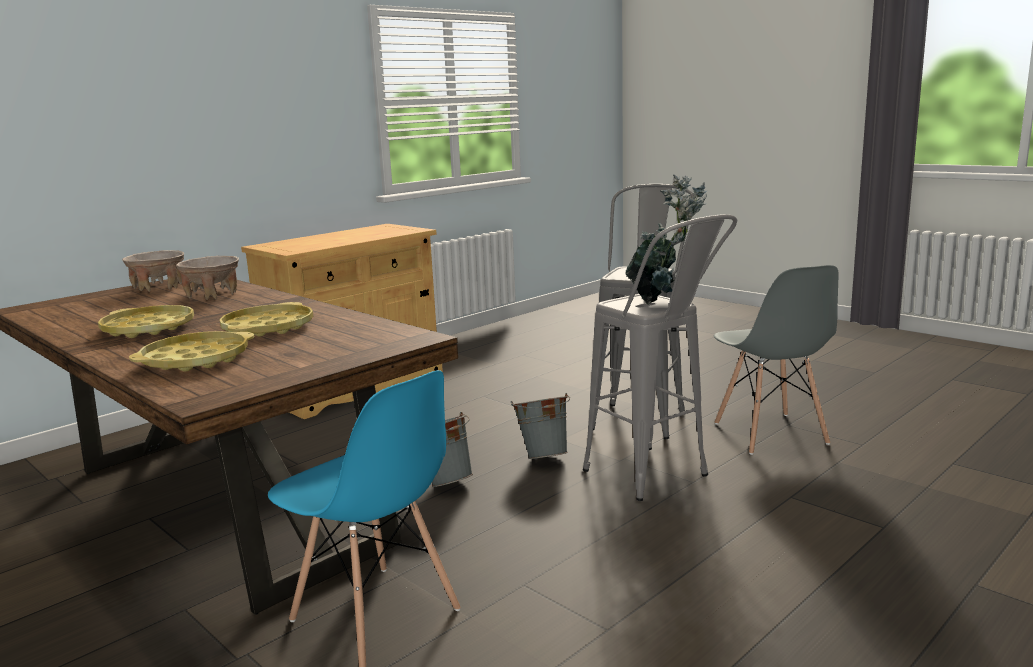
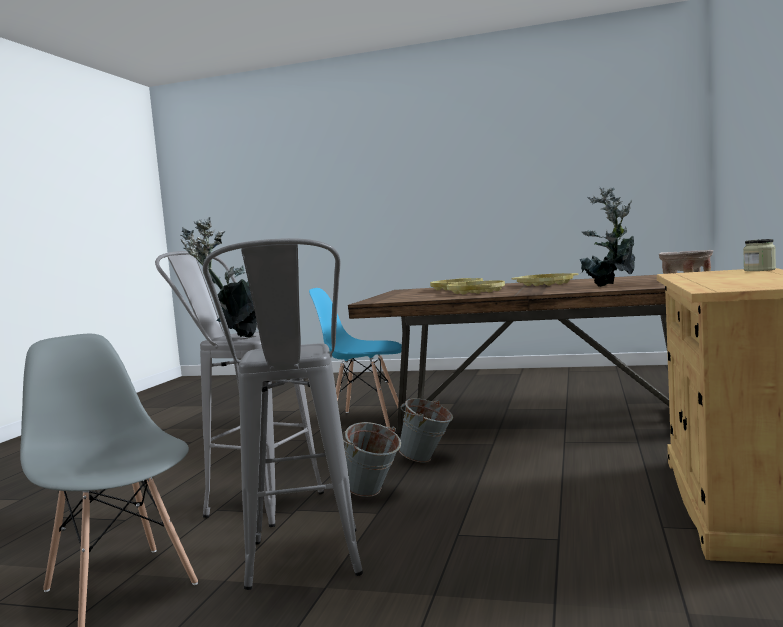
camera: 150 degrees right, 10 degrees down
beige bowl [176,256,239,300] -> potted plant [580,187,635,287]
none -> jar [743,239,776,271]

